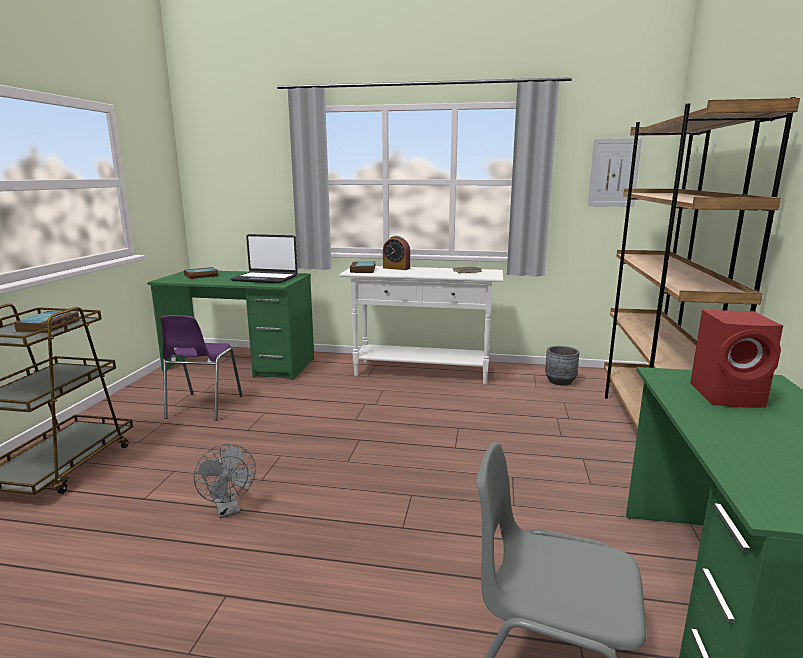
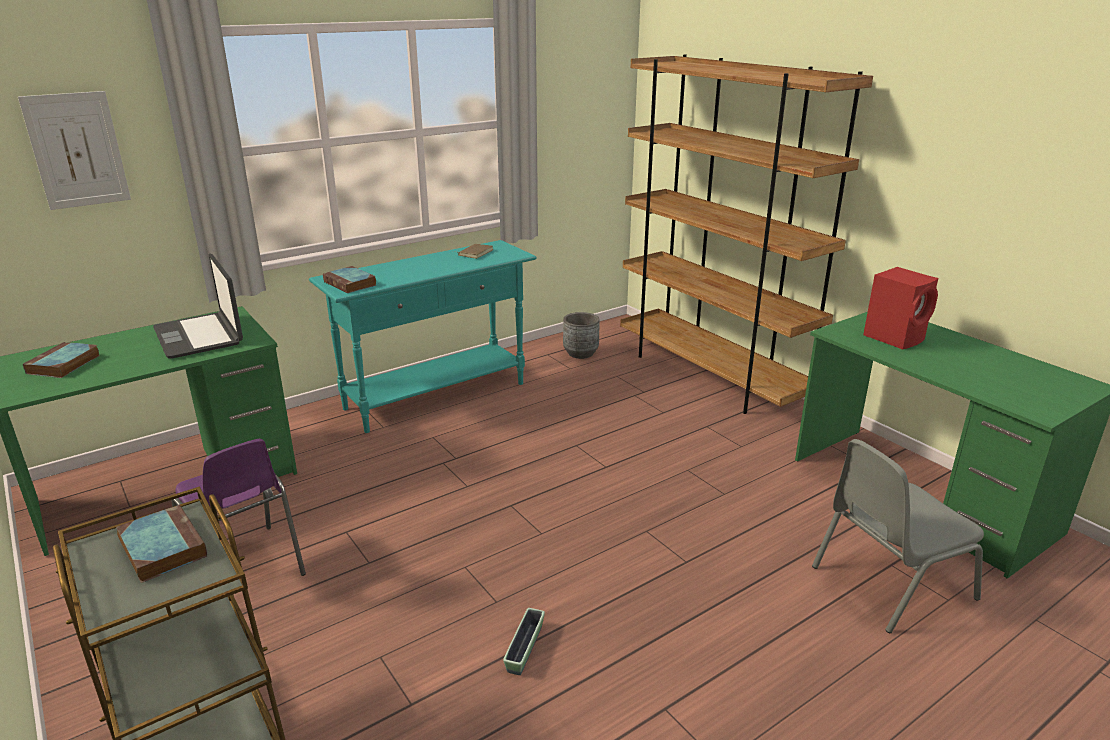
camera: 45 degrees left, 10 degrees up
grey fan [194,444,256,518] -> planter [503,608,545,675]
laptop [231,234,298,284] -> laptop turned 90 degrees clockwise [153,253,243,359]
white console table [340,266,503,384] -> turquoise console table [309,240,537,433]
alarm clock [383,236,410,270] -> none
picture [588,138,642,207] -> picture moved to [18,91,131,210]

